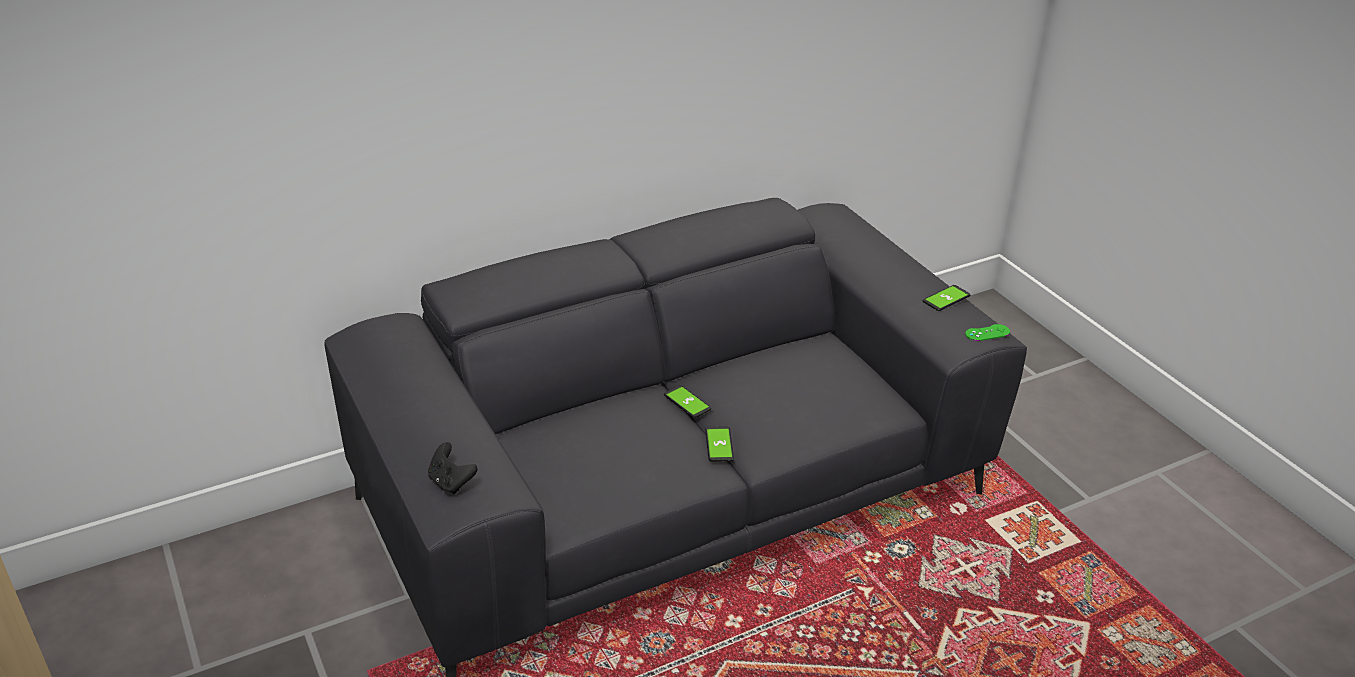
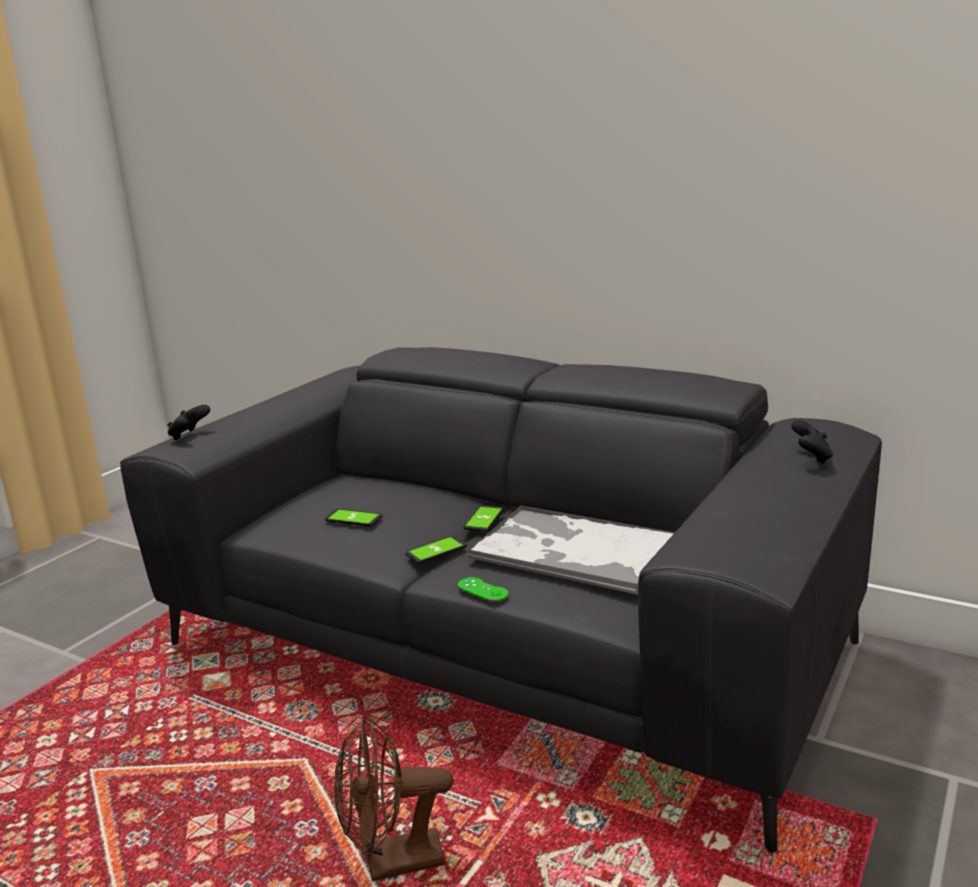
camera: 60 degrees right, 15 degrees down
phone [923,285,970,311] -> phone moved to [325,509,383,526]
green game controller [965,324,1010,341] -> green game controller moved to [458,577,509,602]
none -> brown fan [334,716,453,881]
none -> tray [466,505,675,595]
none -> black game controller [791,420,833,464]

